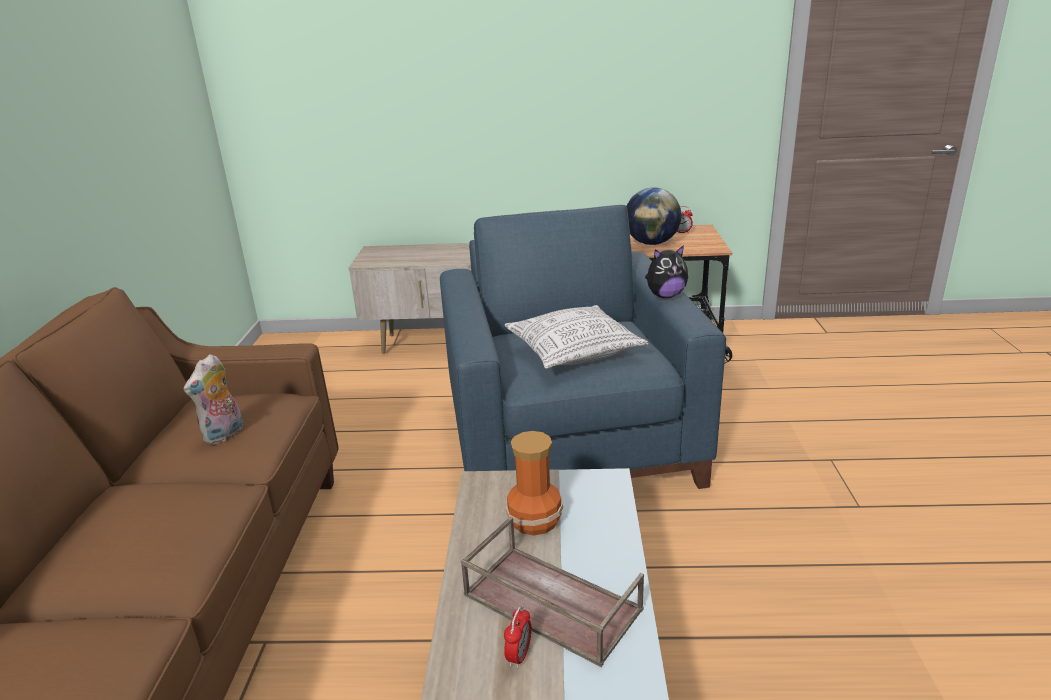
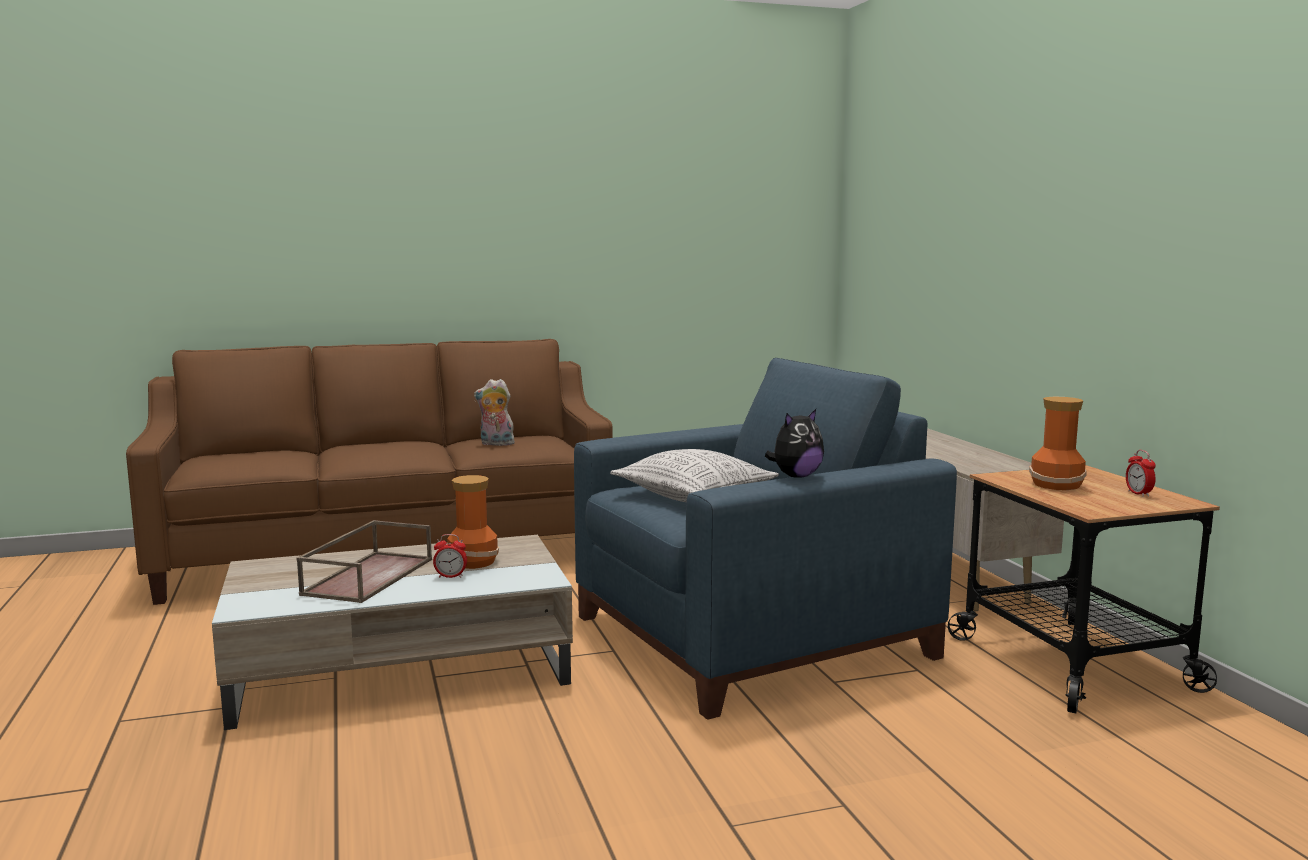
camera: 70 degrees right, 15 degrees down
alarm clock [504,606,531,668] -> alarm clock moved to [433,534,467,578]
globe [627,187,682,245] -> vase [1029,397,1087,490]
plush toy [645,245,688,298] -> plush toy turned 90 degrees counterclockwise [765,409,824,478]

